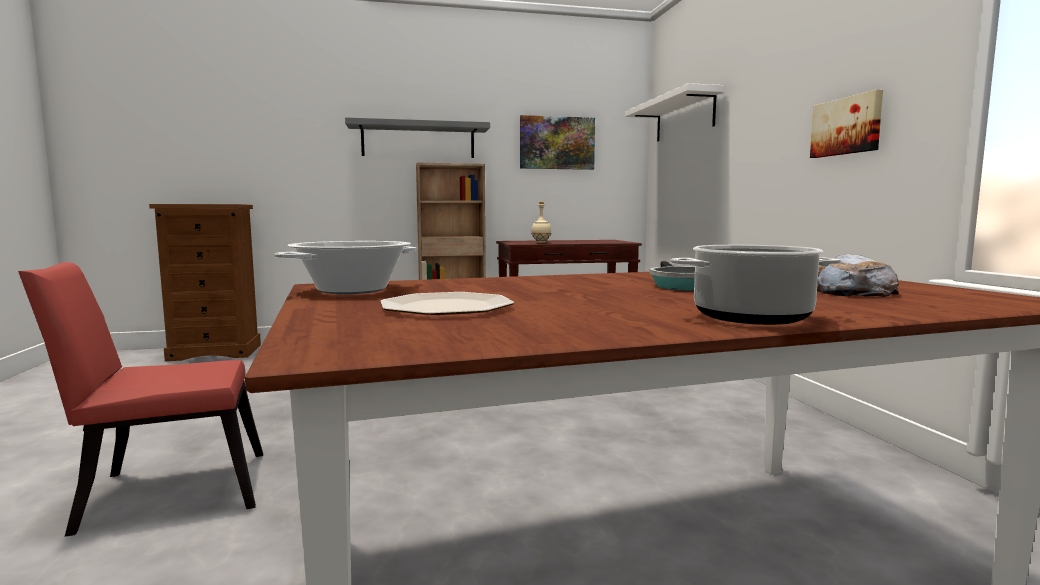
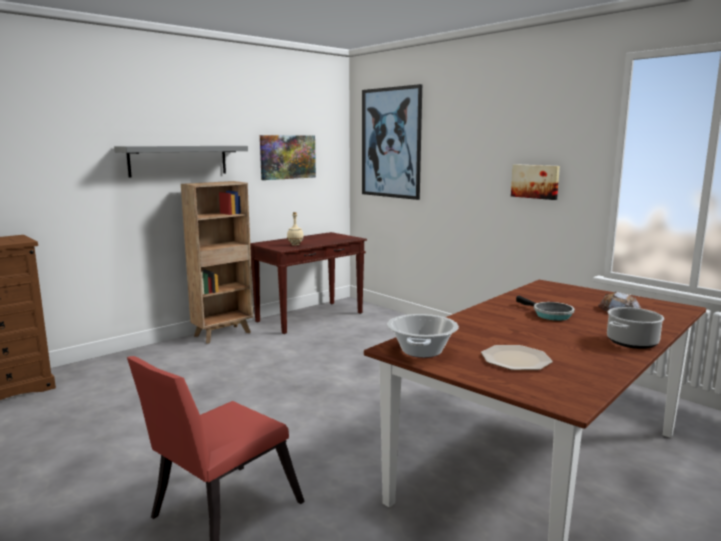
camera: 30 degrees left, 5 degrees up
white shelf [625,83,724,142] -> picture [362,84,422,200]

